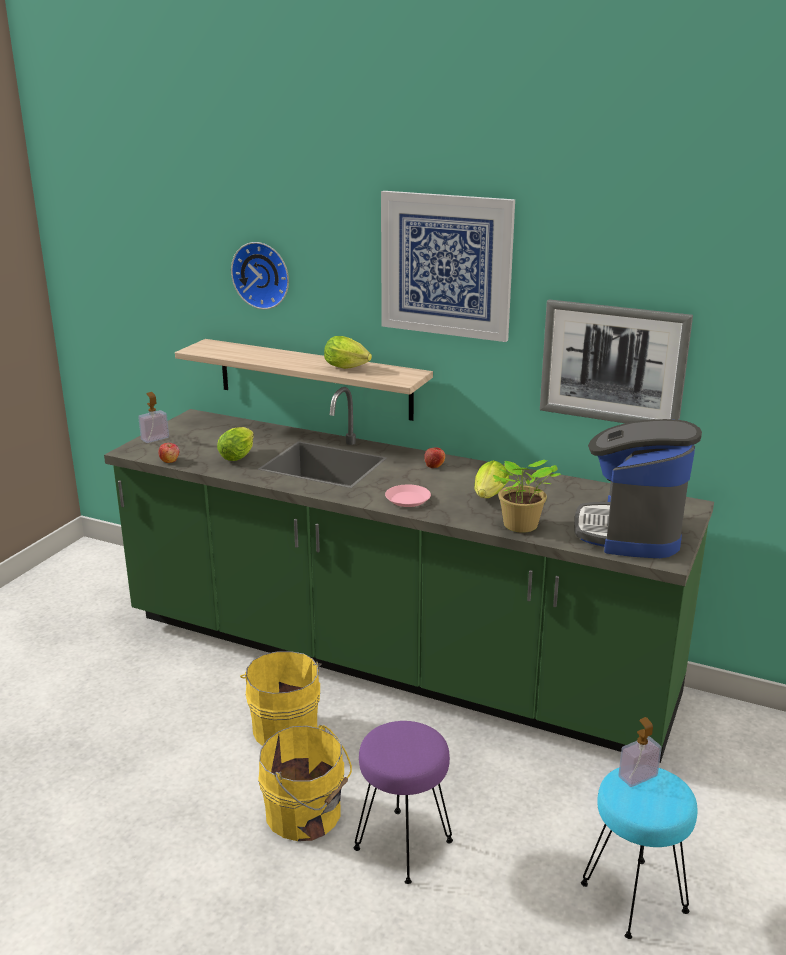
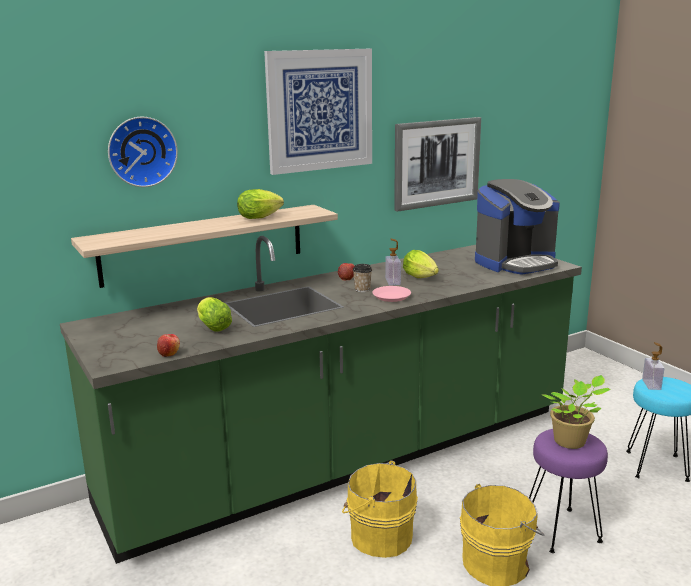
camera: 55 degrees left, 5 degrees down
soap dispenser [138,392,169,443] -> soap dispenser moved to [385,238,401,285]
potted plant [493,460,561,533] -> potted plant moved to [543,375,610,449]
coffee machine [574,419,702,558] -> coffee machine turned 75 degrees counterclockwise [475,179,560,275]
none -> cup [353,264,372,292]

